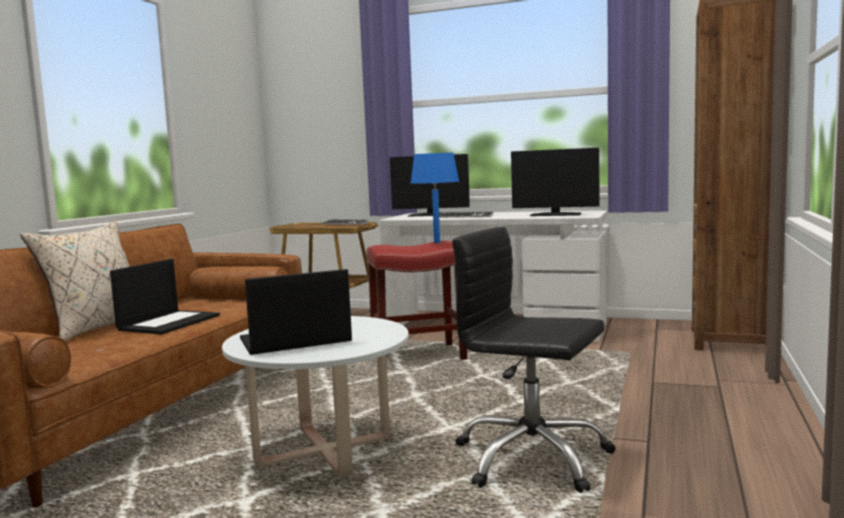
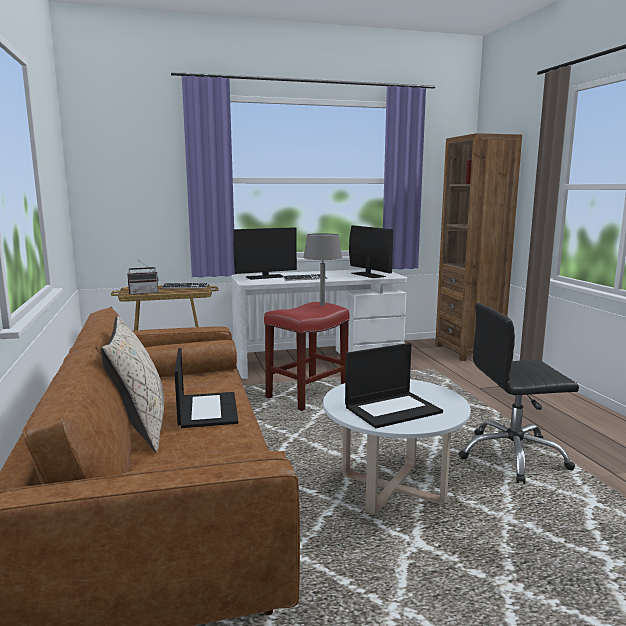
camera: 35 degrees left, 5 degrees up
laptop [240,269,352,355] -> laptop turned 150 degrees counterclockwise [345,343,443,428]
blue table lamp [411,153,459,243] -> grey table lamp [303,233,342,305]
monitor [511,148,599,216] -> monitor turned 105 degrees counterclockwise [349,225,393,278]
none -> radio [127,261,159,295]

